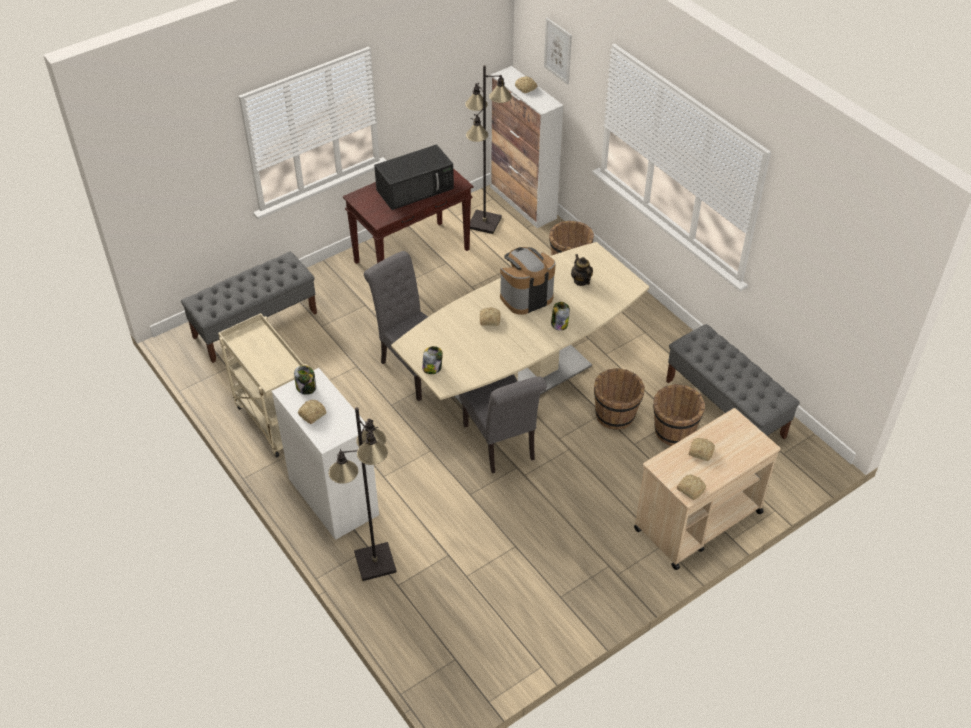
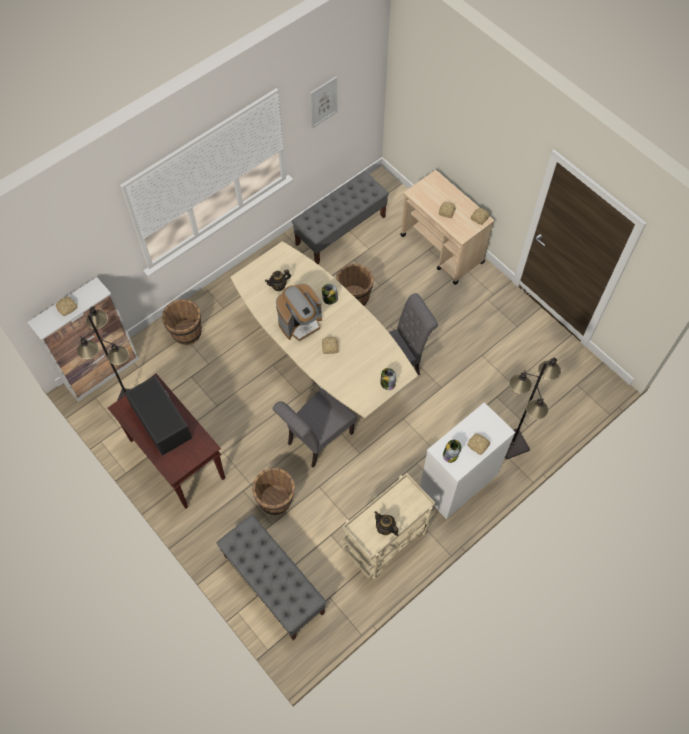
camera: 95 degrees left, 15 degrees up
coffee machine [500,247,556,315] -> coffee machine turned 90 degrees counterclockwise [276,284,322,341]
picture [544,18,572,85] -> picture moved to [310,77,337,128]
brown bucket [653,384,705,446] -> brown bucket moved to [252,468,295,515]
none -> teapot [374,511,398,536]

